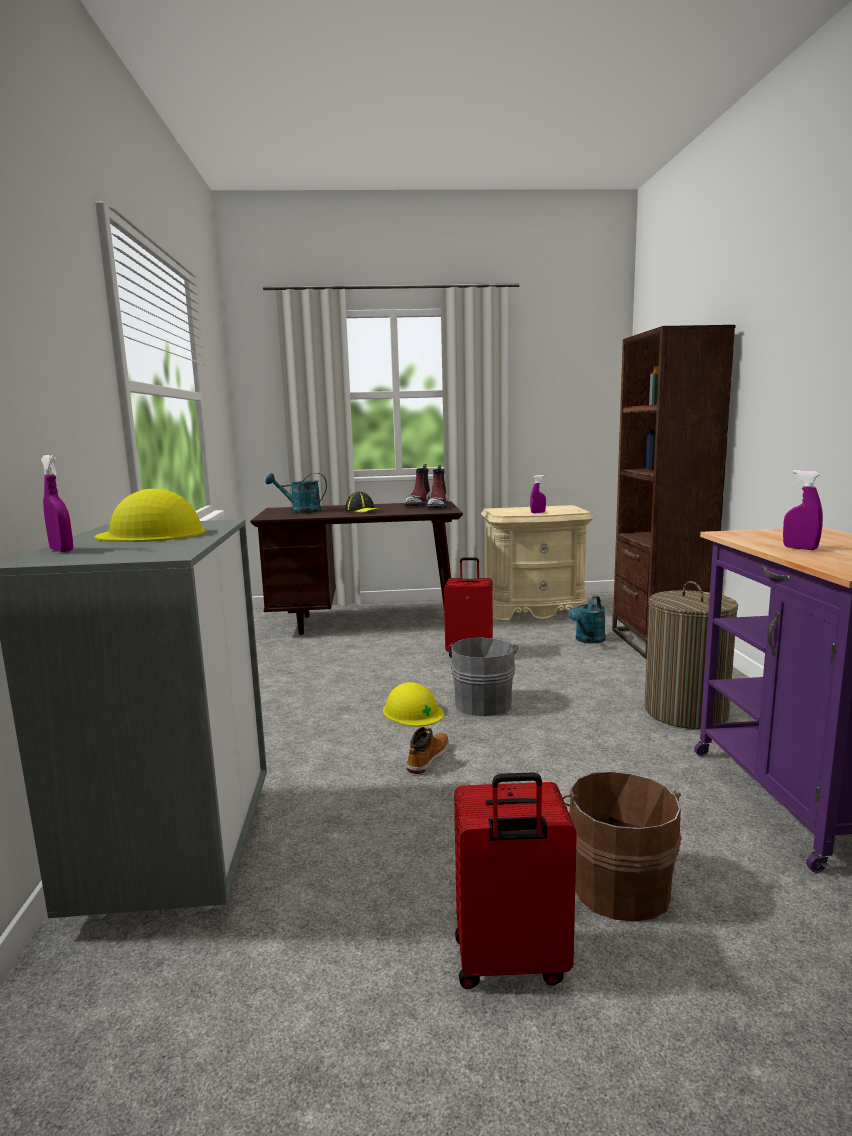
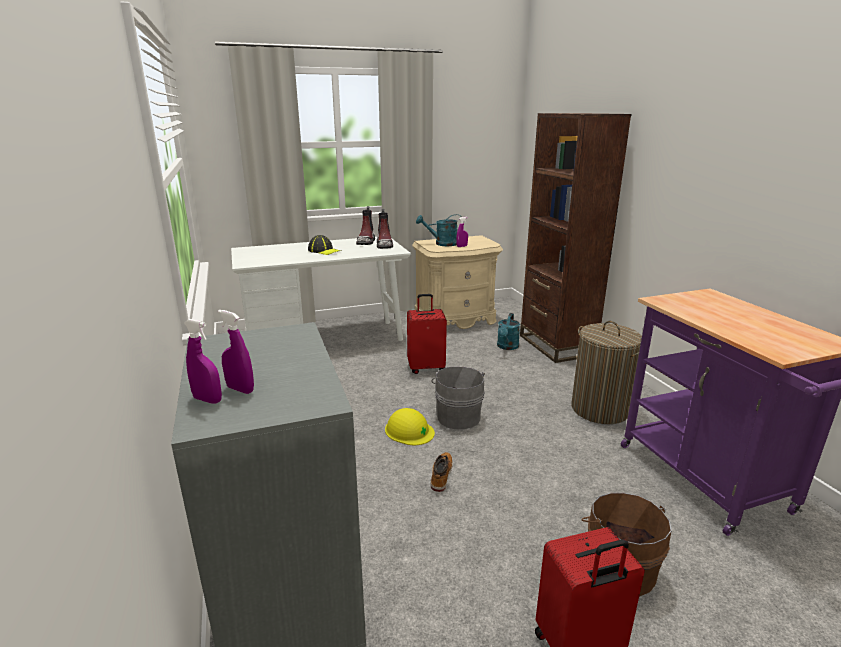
camera: 15 degrees left, 10 degrees up
yellow hard hat [95,489,206,542] -> none
brown desk [251,501,463,635] -> white desk [231,237,411,341]
turquoise watering can [265,473,327,513] -> turquoise watering can moved to [416,214,464,246]
purple spray bottle [783,470,823,550] -> purple spray bottle moved to [218,310,254,394]

